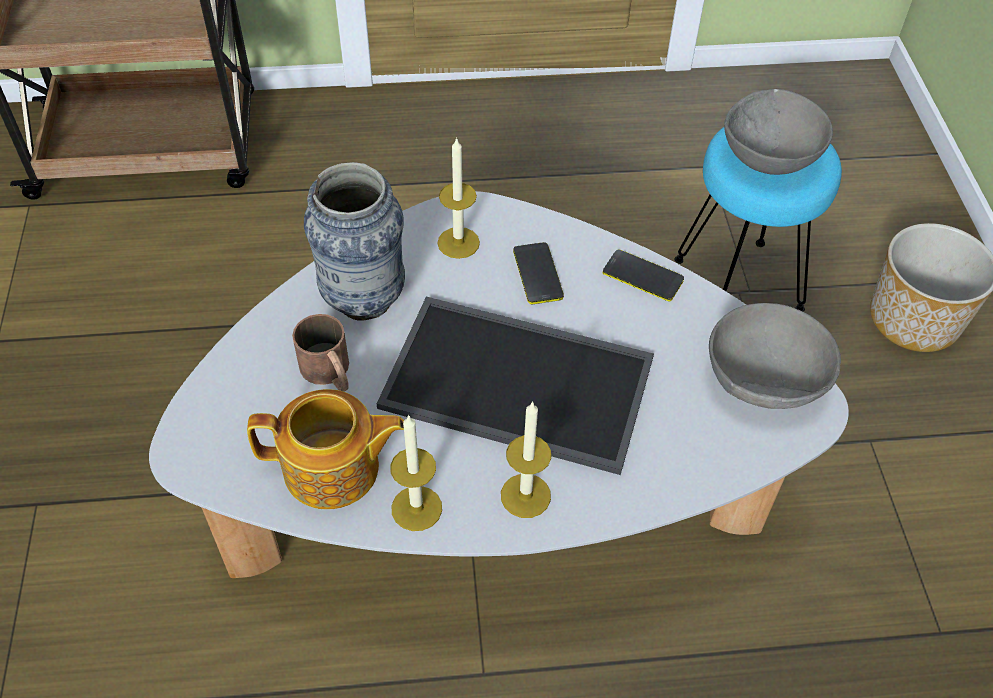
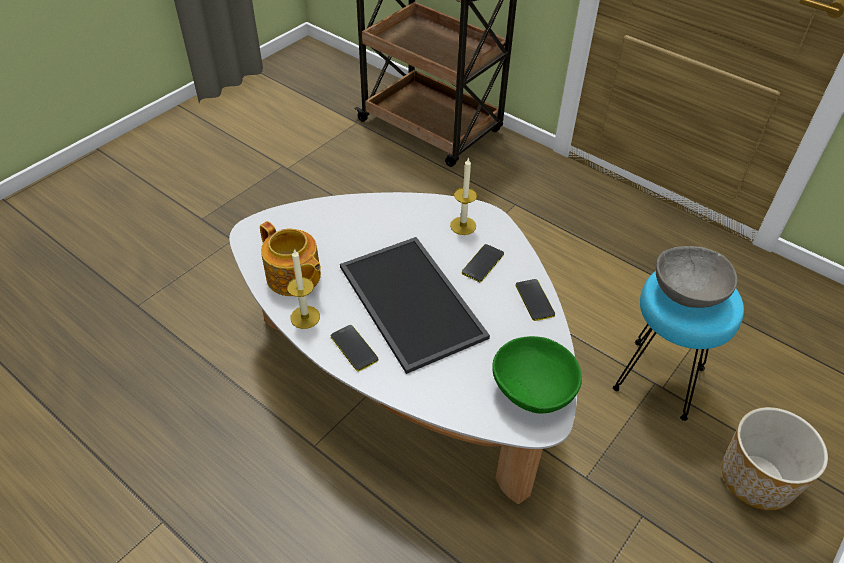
camera: 45 degrees right, 5 degrees down
brown mug [292,314,349,392] -> none
vase [304,162,405,320] -> none
candle [501,401,551,518] -> phone [331,325,378,372]
grey bowl [709,303,841,409] -> green bowl [492,336,582,413]

